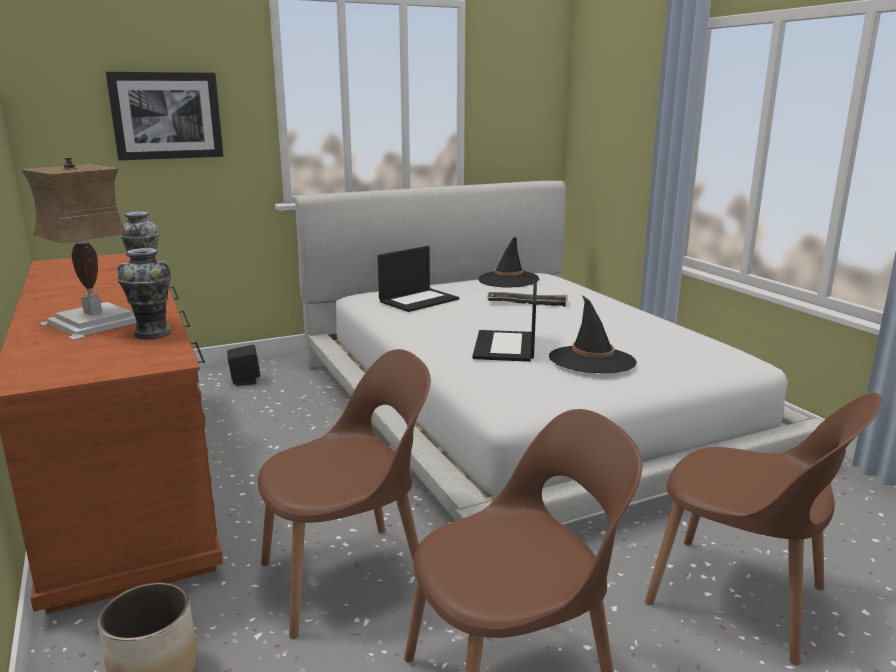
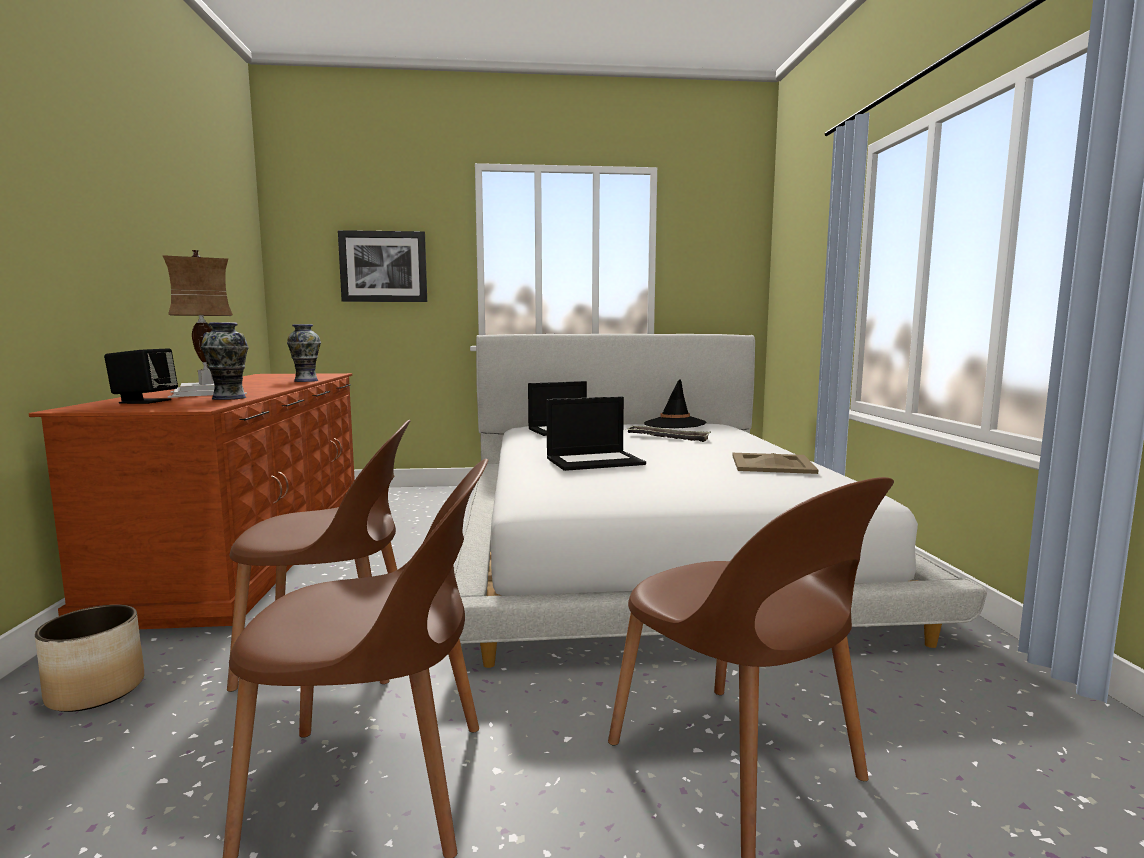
camera: 20 degrees right, 10 degrees down
black speaker [227,345,260,386] -> black speaker moved to [104,348,178,404]
laptop [472,281,537,362] -> laptop turned 135 degrees counterclockwise [547,396,646,471]
black hat [549,295,637,373] -> none
none -> beige tray [732,453,818,474]

